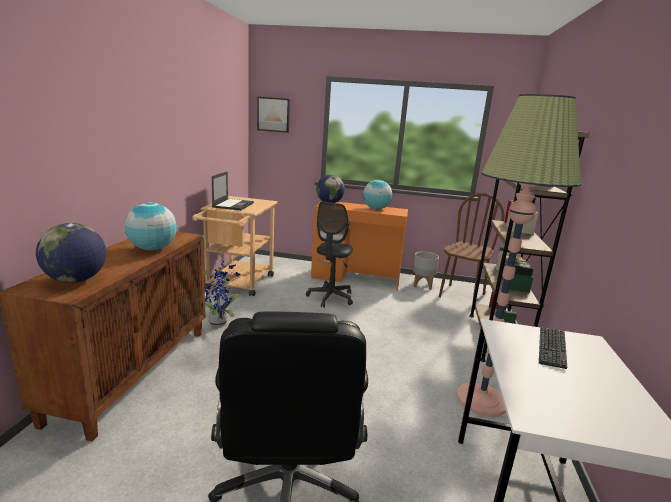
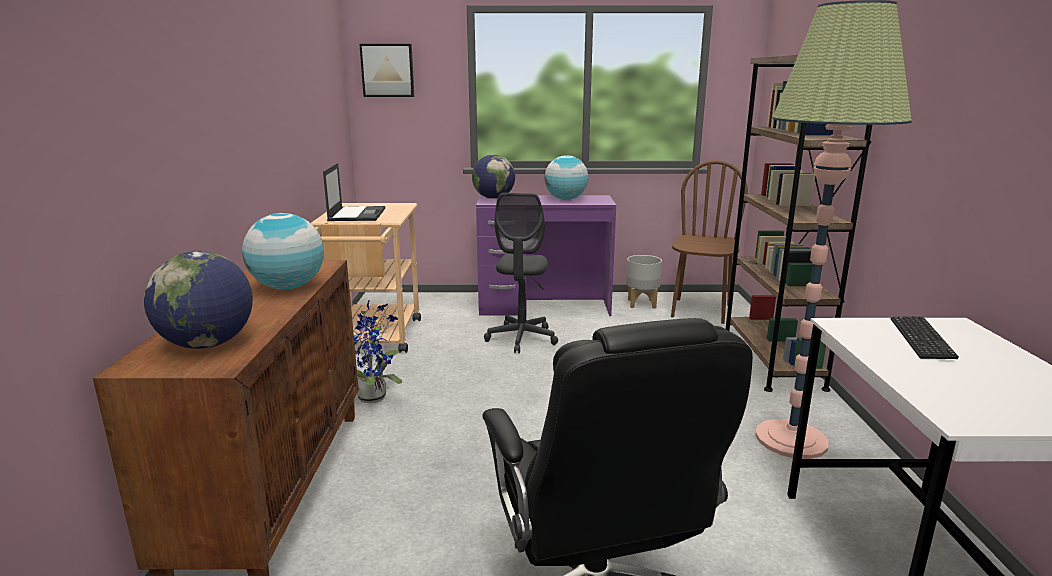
camera: 10 degrees left, 0 degrees up
orange desk [311,201,408,291] -> purple desk [476,195,616,316]

